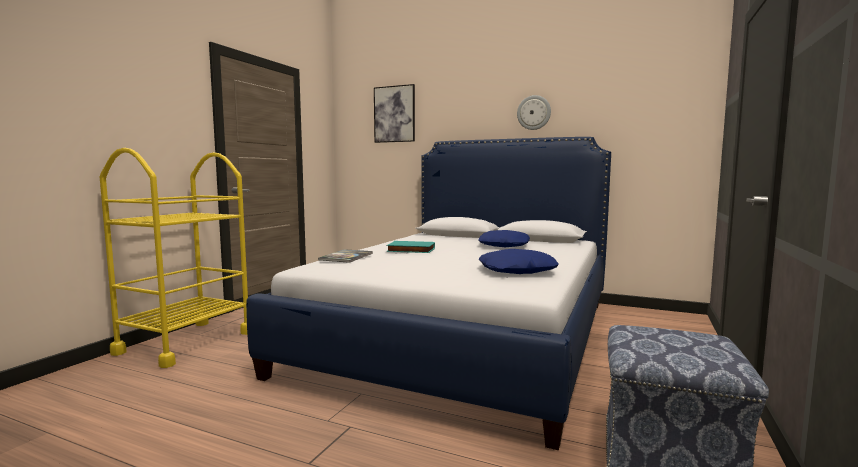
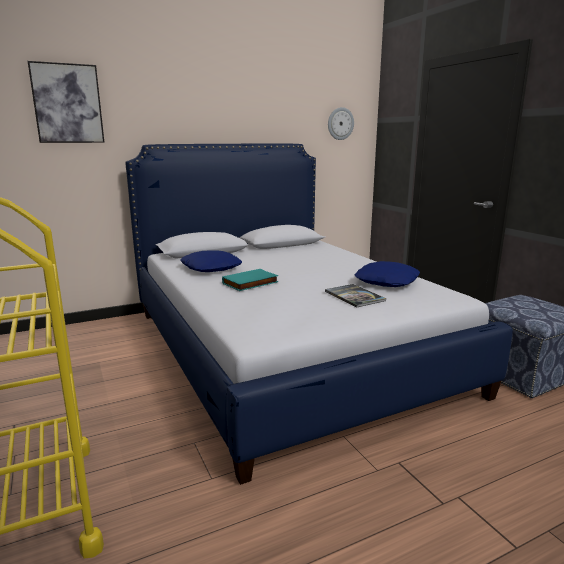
camera: 50 degrees left, 10 degrees up
book [318,249,373,263] -> book moved to [325,284,387,308]
blue pillow [478,230,530,247] -> blue pillow moved to [181,250,242,272]
wall clock [517,95,551,130] -> wall clock moved to [328,107,354,140]

